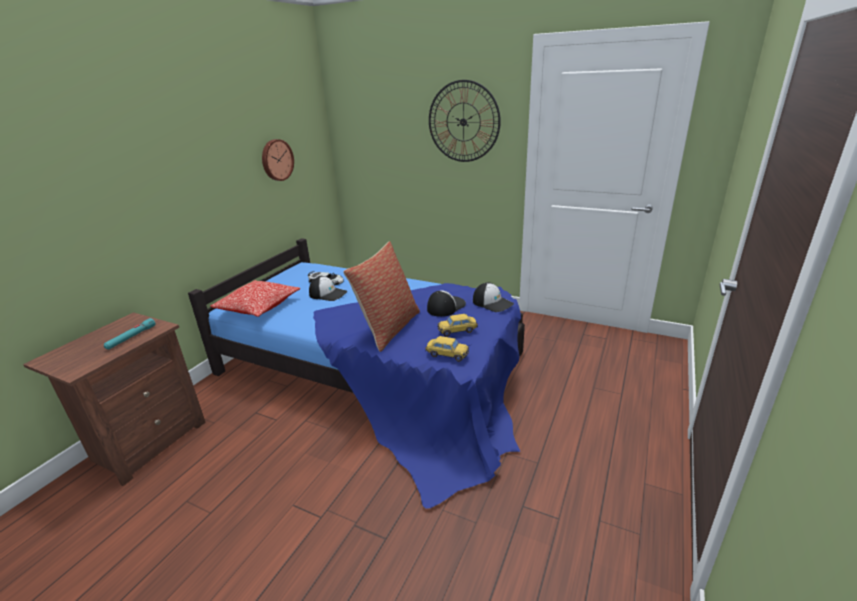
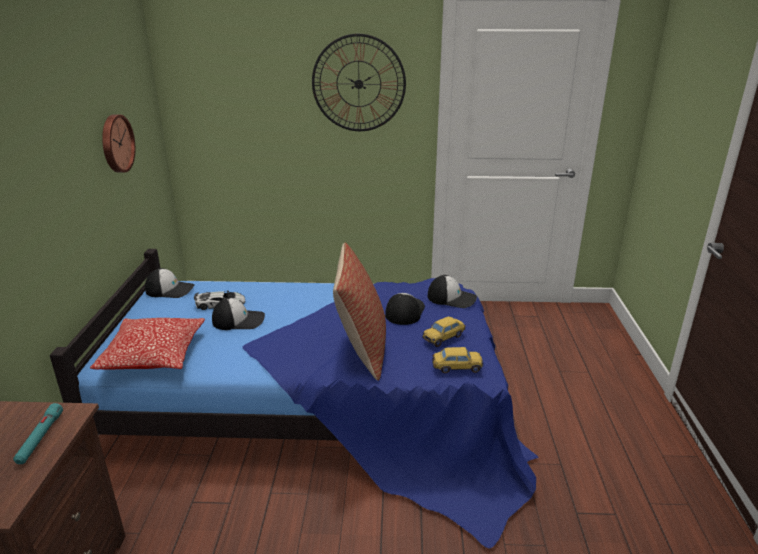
camera: 25 degrees left, 0 degrees up
none -> cap [145,268,194,298]

